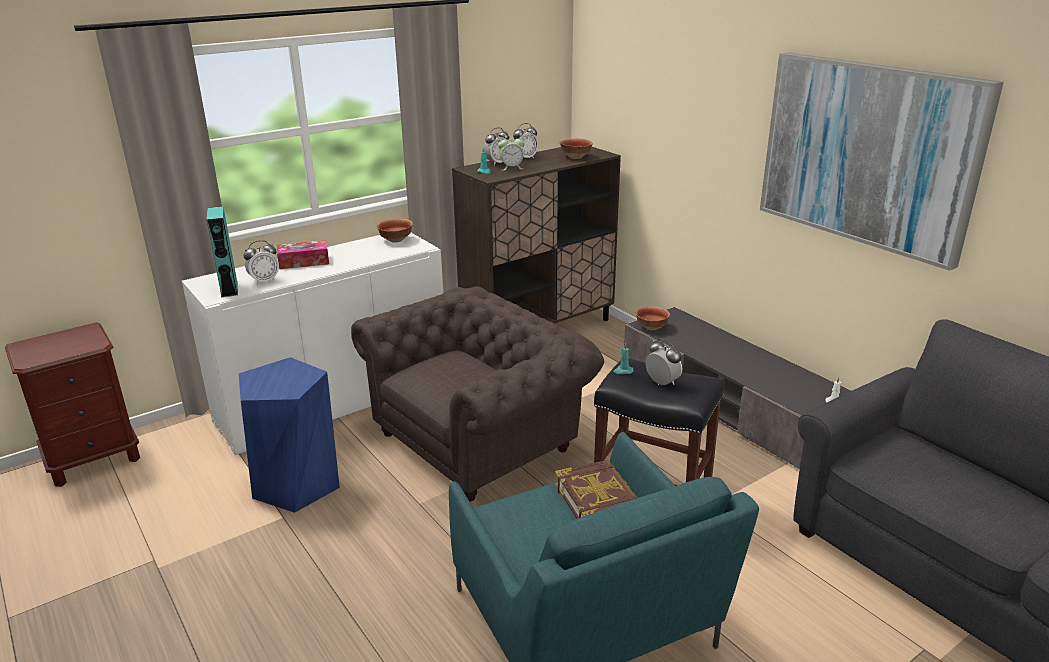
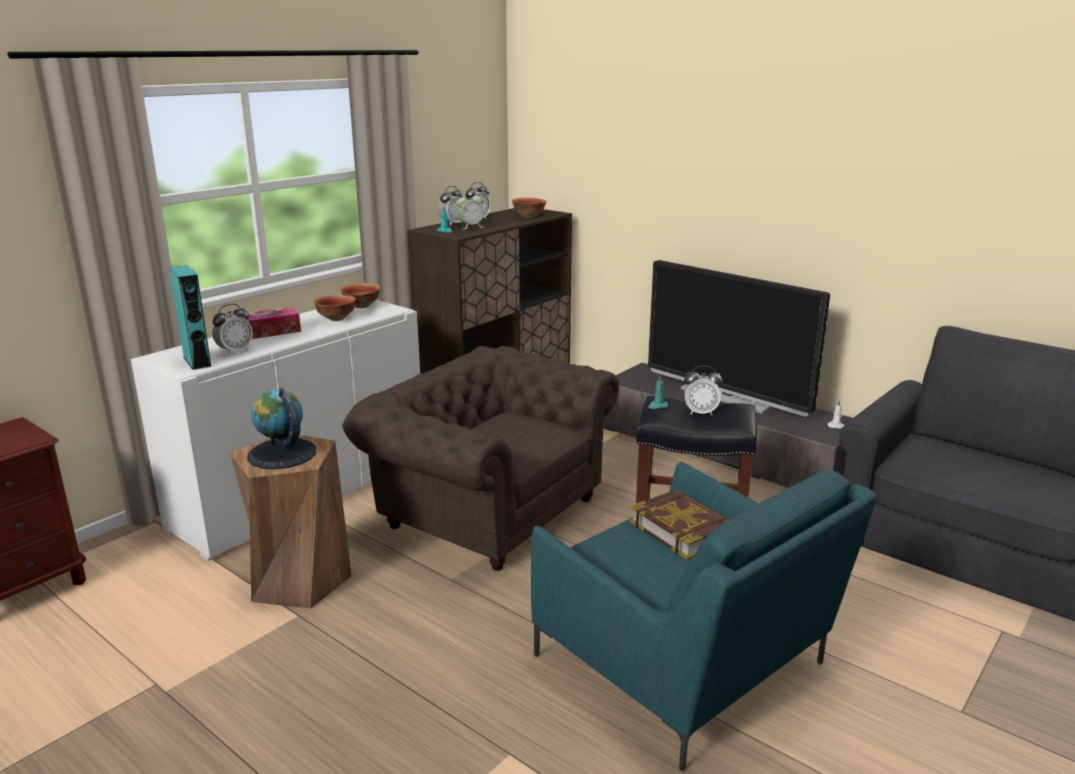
camera: 15 degrees left, 5 degrees down
blue stool [239,357,340,513] -> brown stool [230,435,352,609]
brown armchair [351,286,604,501] -> brown armchair turned 90 degrees counterclockwise [342,346,619,571]
bowl [636,306,670,330] -> bowl moved to [314,295,356,321]
alarm clock [645,339,682,385] -> alarm clock turned 150 degrees clockwise [684,366,723,415]
picture [760,52,1004,271] -> none
none -> globe [247,388,316,469]
none -> television [648,260,830,417]

